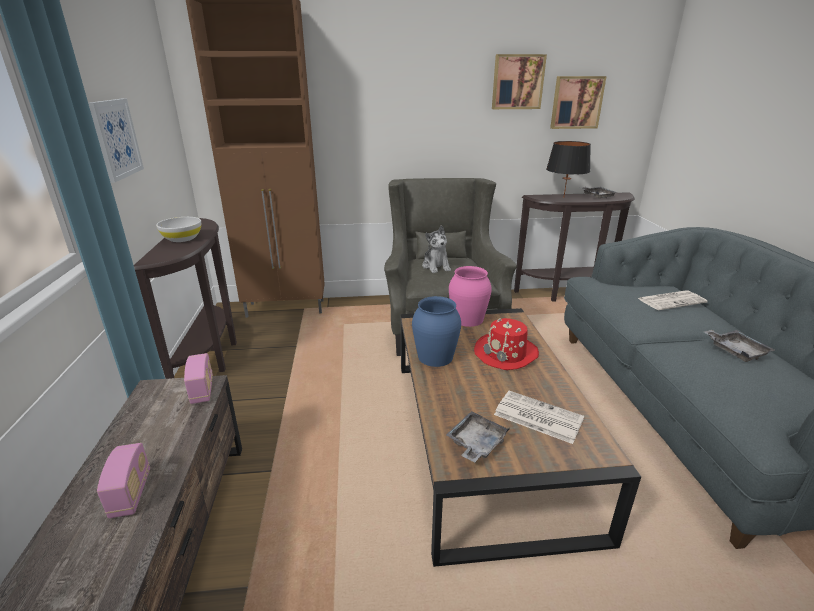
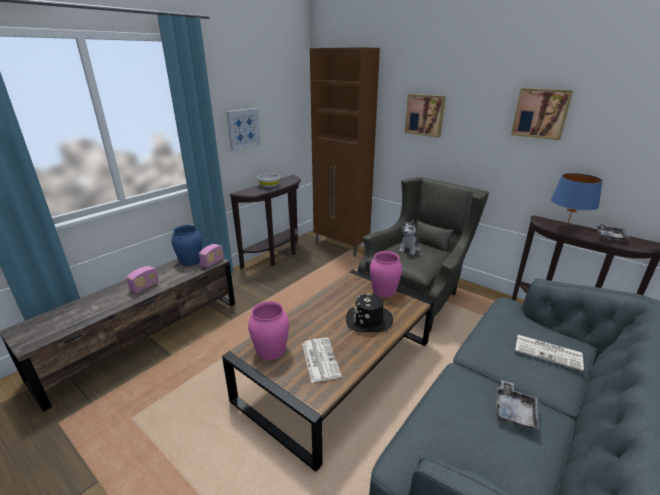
camera: 45 degrees right, 0 degrees up
blue vase [412,296,461,367] -> blue vase moved to [171,225,202,266]
grey tray [446,411,510,463] -> pink vase [248,301,289,360]
red hat [474,318,539,370] -> black hat [346,294,393,332]
black table lamp [546,141,591,196] -> blue table lamp [551,173,603,228]
picture [550,76,607,129] -> picture moved to [405,94,446,138]

